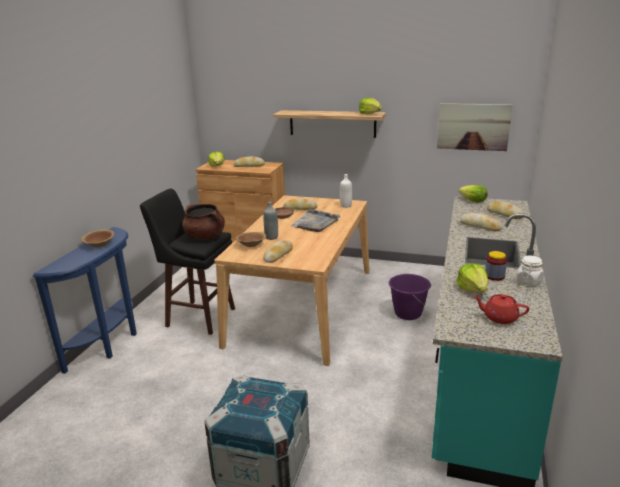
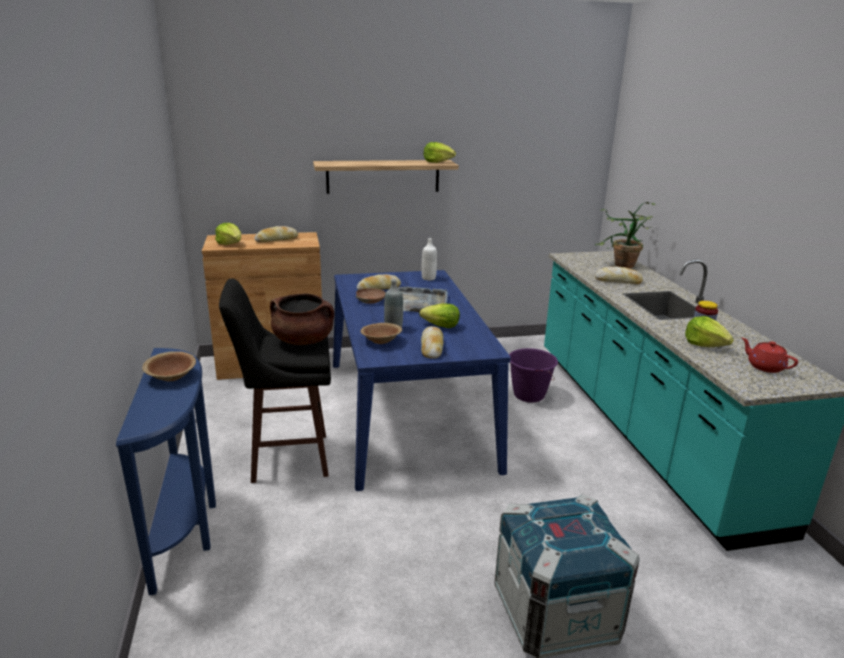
camera: 30 degrees left, 0 degrees up
beige dining table [214,195,370,366] -> blue dining table [333,270,511,491]
picture [437,103,512,151] -> none
lettuce [459,185,488,203] -> lettuce moved to [420,303,460,328]
red teapot [473,294,529,324] -> red teapot turned 60 degrees clockwise [742,338,798,373]
bread [487,201,524,219] -> potted plant [595,202,656,268]
white jar [516,255,544,286] -> none

